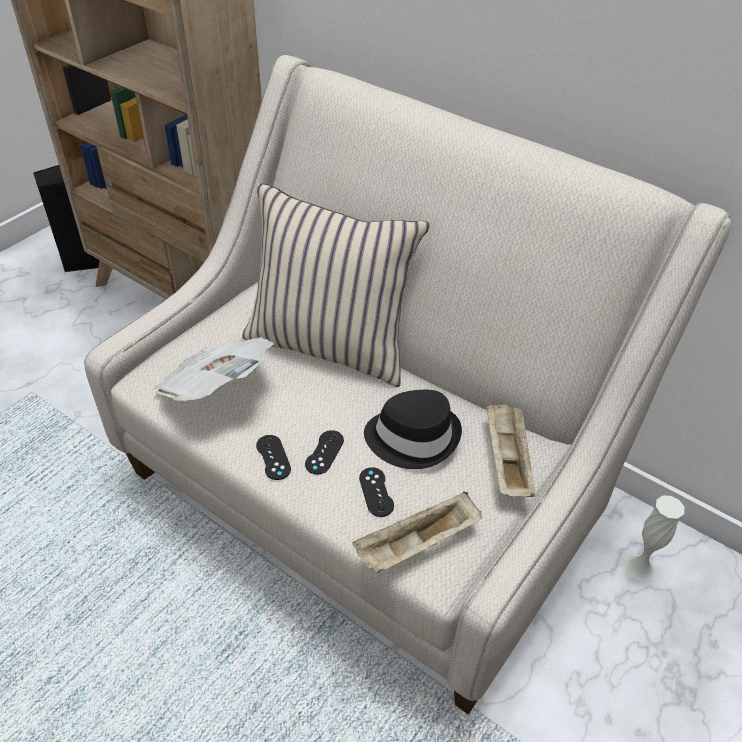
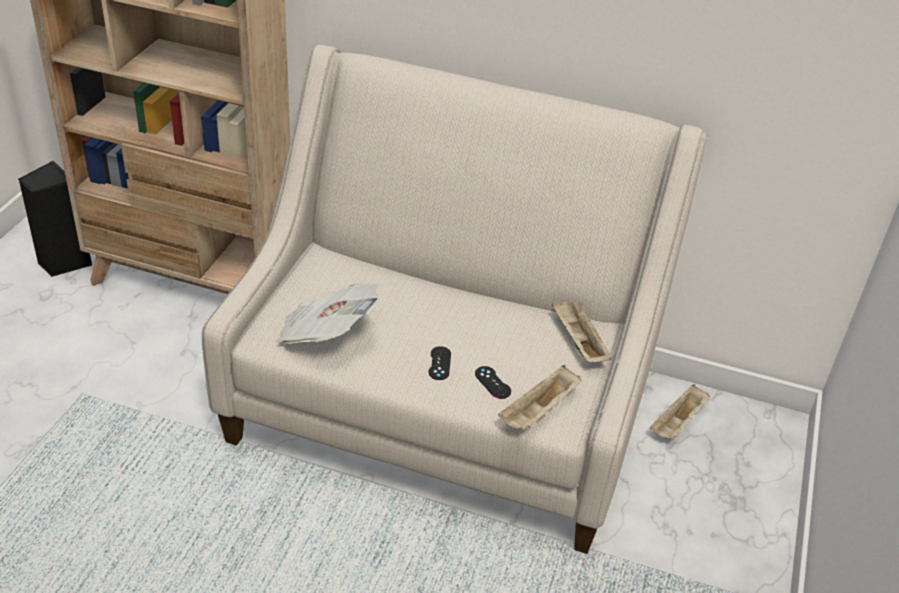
camera: 20 degrees left, 5 degrees down
beige pillow [242,183,430,387] -> none
black game controller [256,435,291,480] -> none
black hat [364,390,462,469] -> none
white vase [625,496,685,581] -> beige tray [650,384,710,440]

